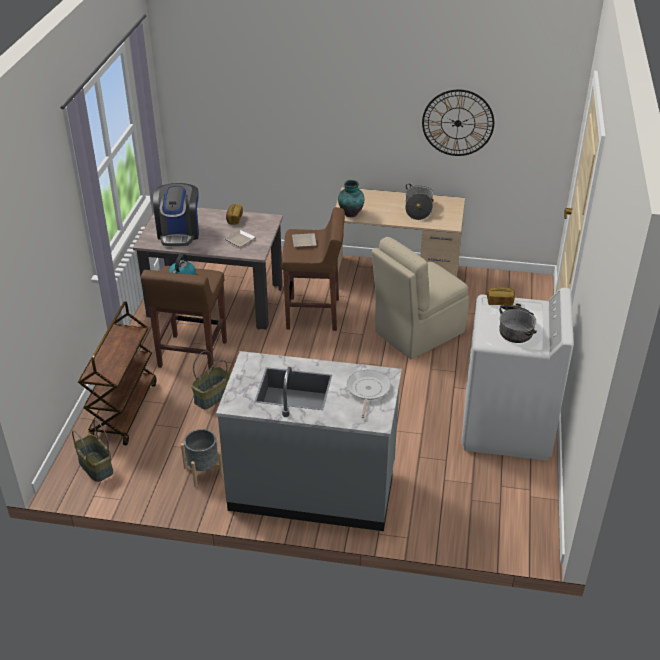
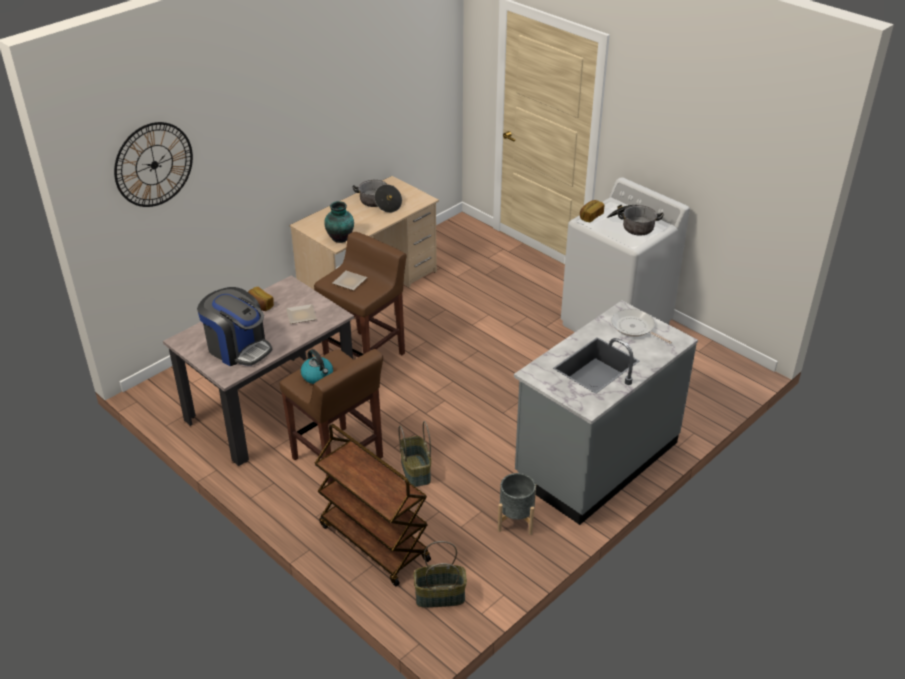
camera: 55 degrees left, 0 degrees up
beige chair [371,237,469,359] -> none
wall clock [422,89,494,156] -> wall clock moved to [114,122,193,207]

